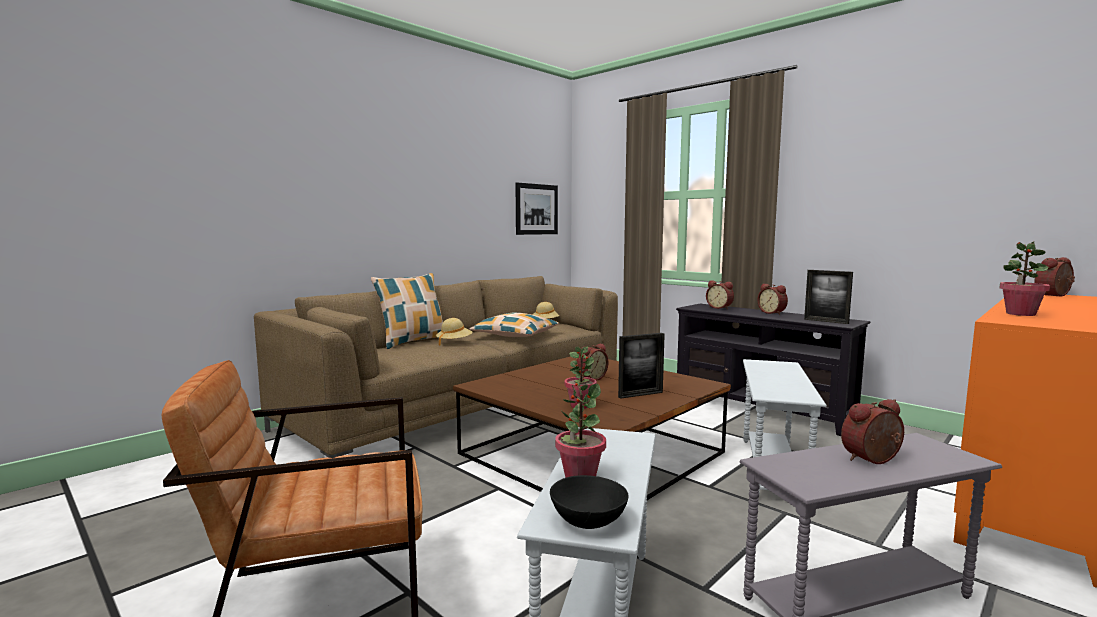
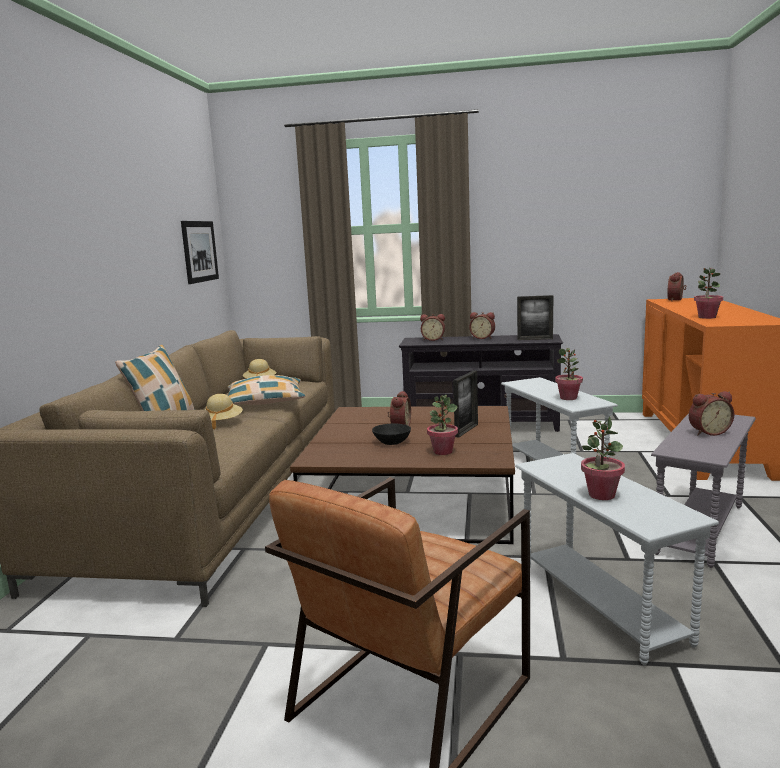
camera: 35 degrees left, 5 degrees up
black bowl [550,475,629,529] -> black bowl moved to [372,424,411,445]
alarm clock [841,399,904,464] -> alarm clock turned 135 degrees counterclockwise [689,391,734,436]
none -> potted plant [555,348,583,400]

